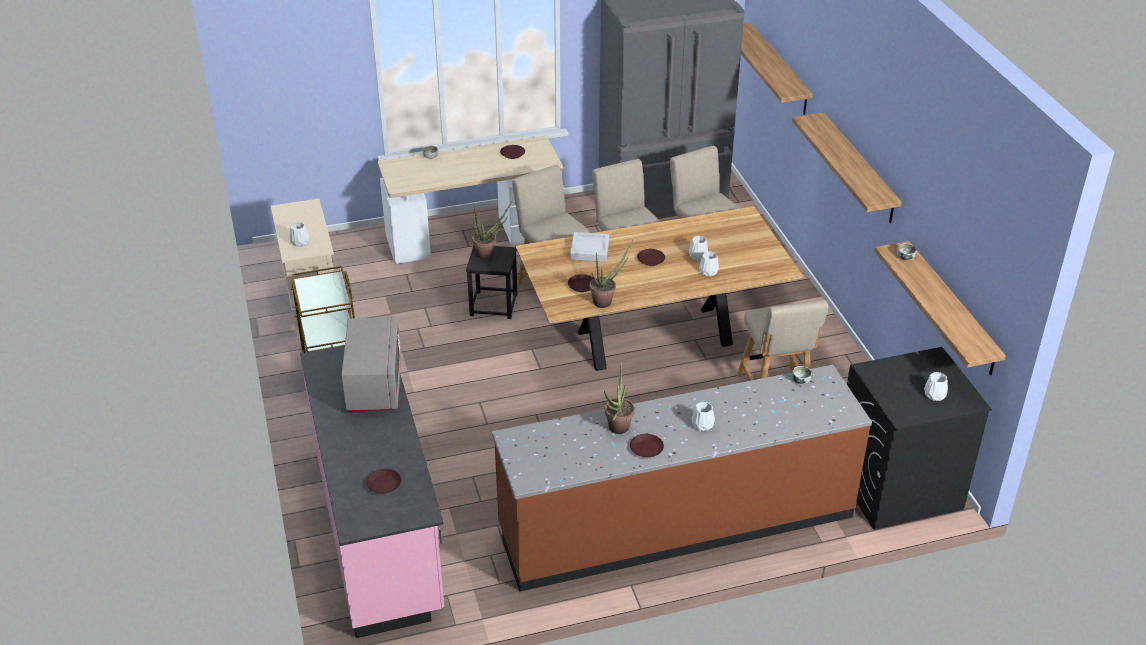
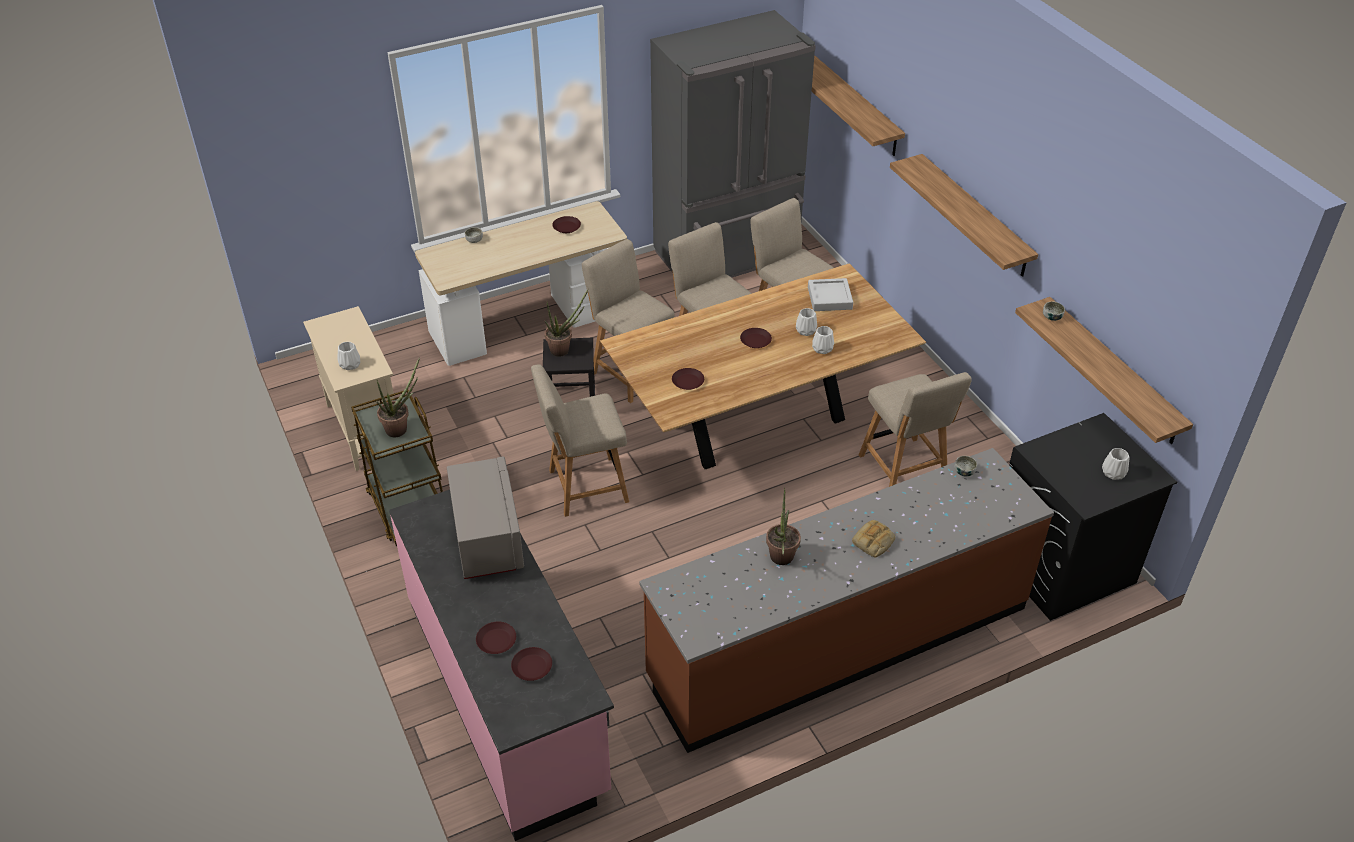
camera: 10 degrees left, 5 degrees up
grey tray [570,232,609,262] -> grey tray moved to [808,278,853,311]
potted plant [590,239,633,308] -> potted plant moved to [376,357,420,437]
brown plate [630,434,664,457] -> brown plate moved to [476,622,516,654]
white vase [692,402,715,431] -> bread [852,520,895,558]
none -> beige chair [531,364,629,517]

